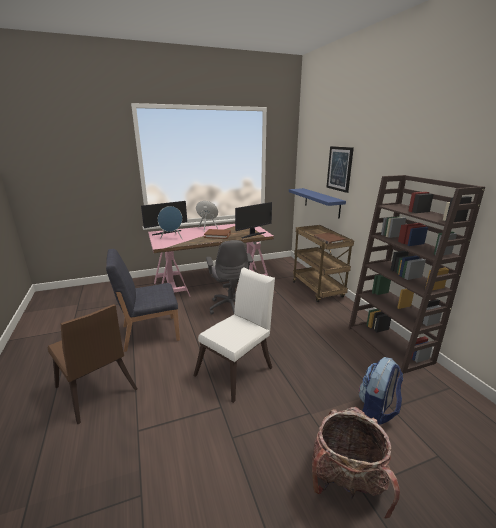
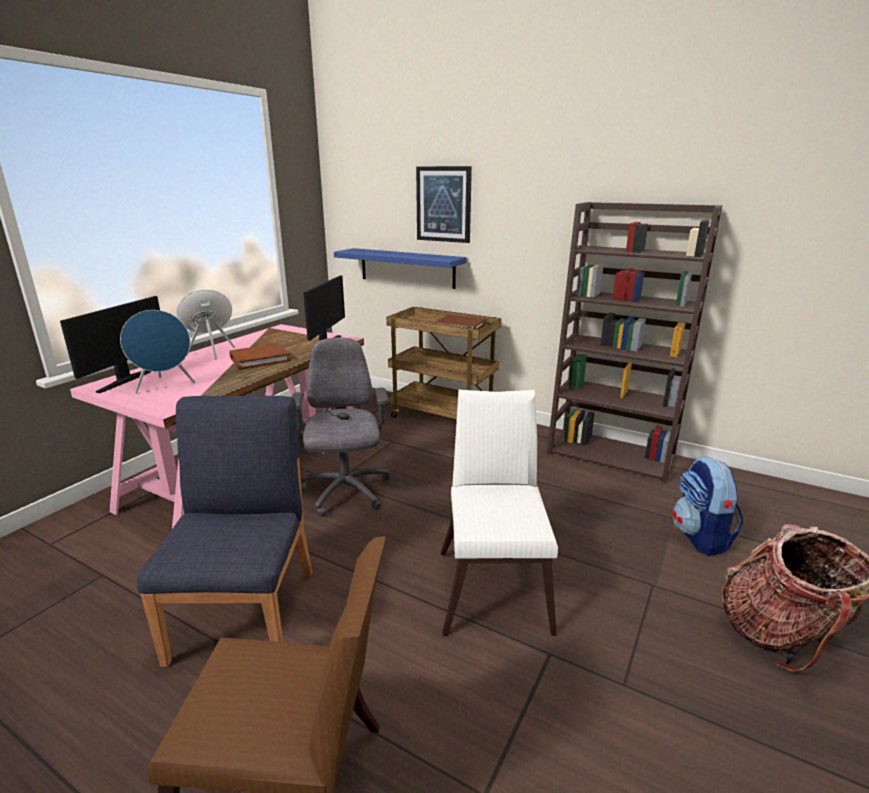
camera: 40 degrees left, 0 degrees up
blue chair [106,249,180,352] -> blue chair turned 150 degrees clockwise [137,396,312,667]
grey office chair [206,240,253,315] -> grey office chair turned 135 degrees counterclockwise [291,337,390,517]

